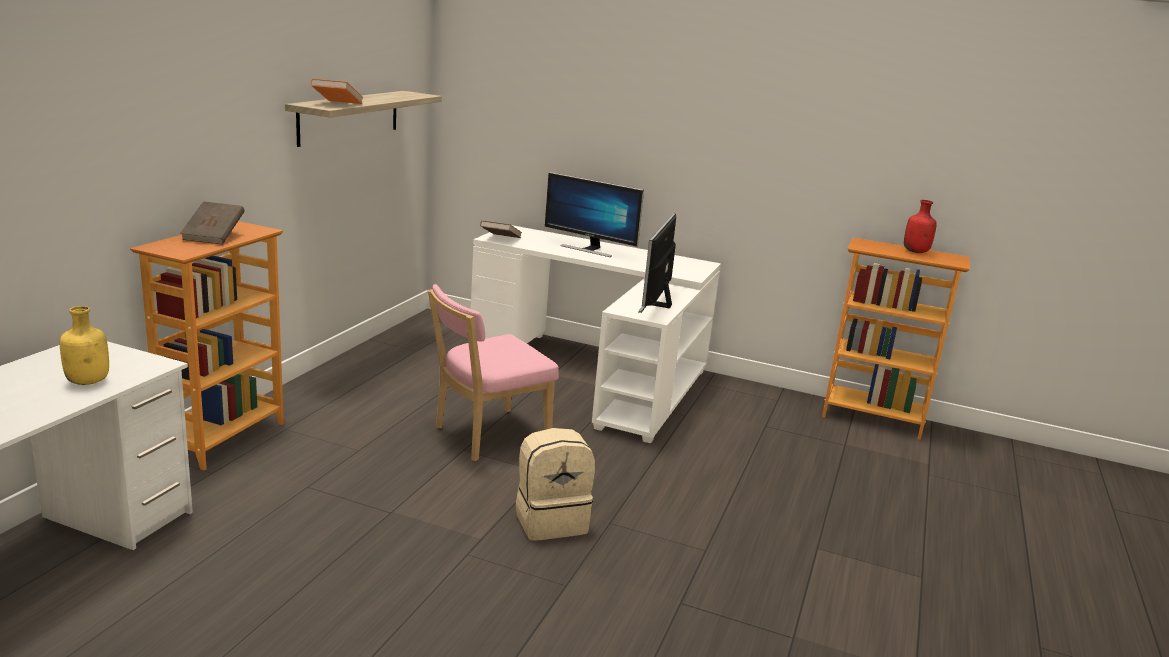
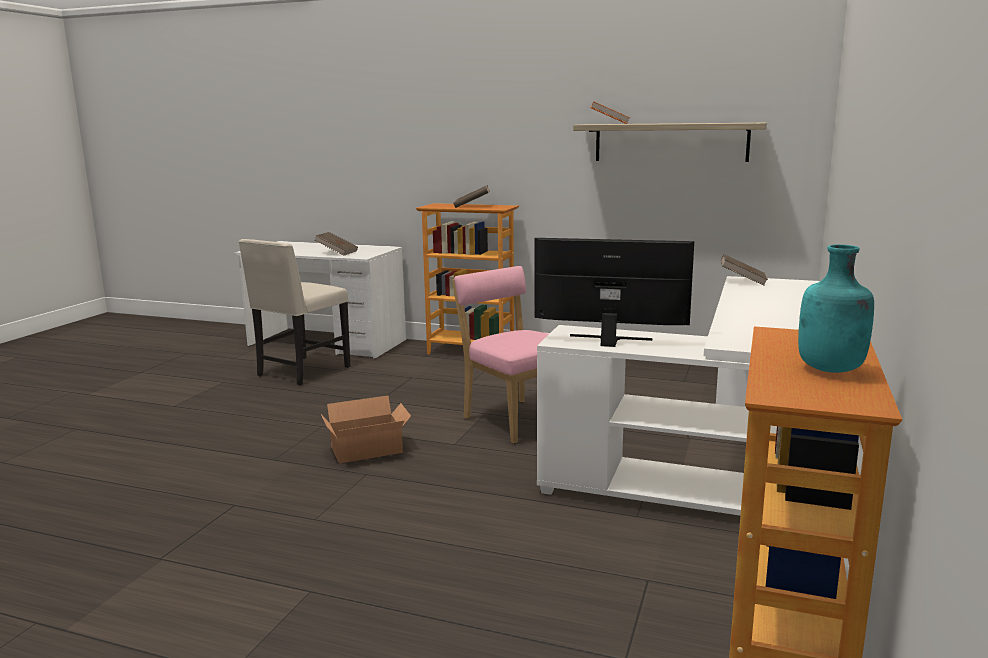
camera: 90 degrees right, 5 degrees down
yellow bottle [60,306,109,385] -> brown book [314,232,358,255]
beige backpack [516,428,595,541] -> cardboard box [321,395,411,463]
monitor [545,172,644,257] -> none
red bottle [904,200,937,253] -> turquoise bottle [798,244,874,373]
none -> beige chair [238,239,350,386]

